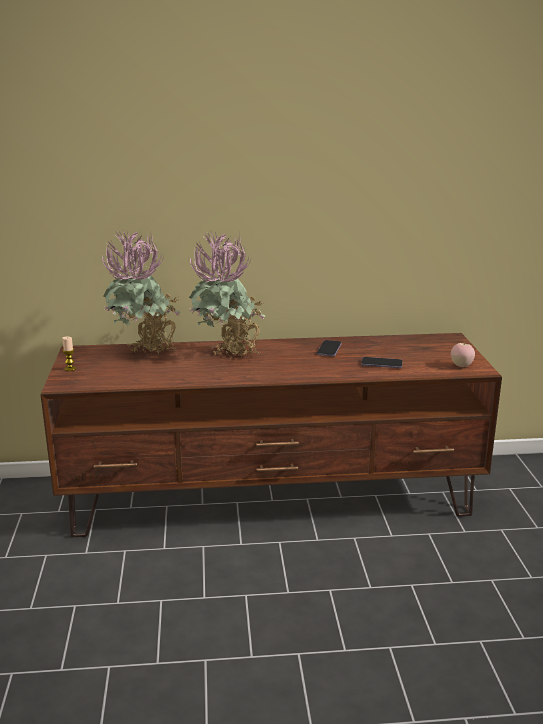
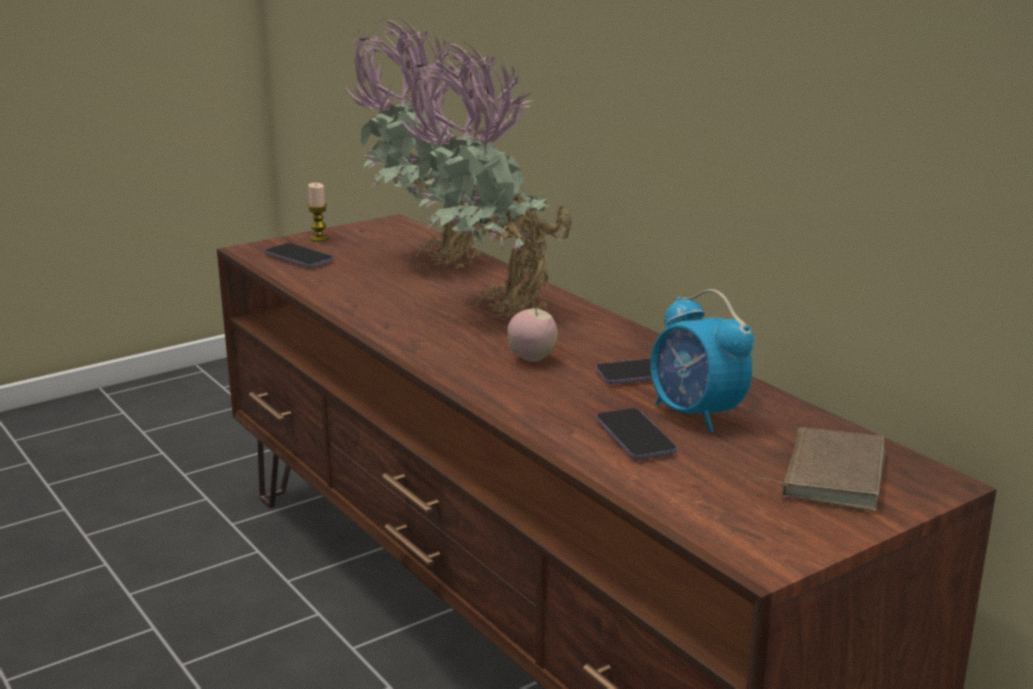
camera: 60 degrees right, 0 degrees up
apple [451,341,475,367] -> apple moved to [507,305,558,362]
none -> phone [265,243,334,268]
none -> alarm clock [650,289,754,433]
none -> brown book [753,427,886,511]

